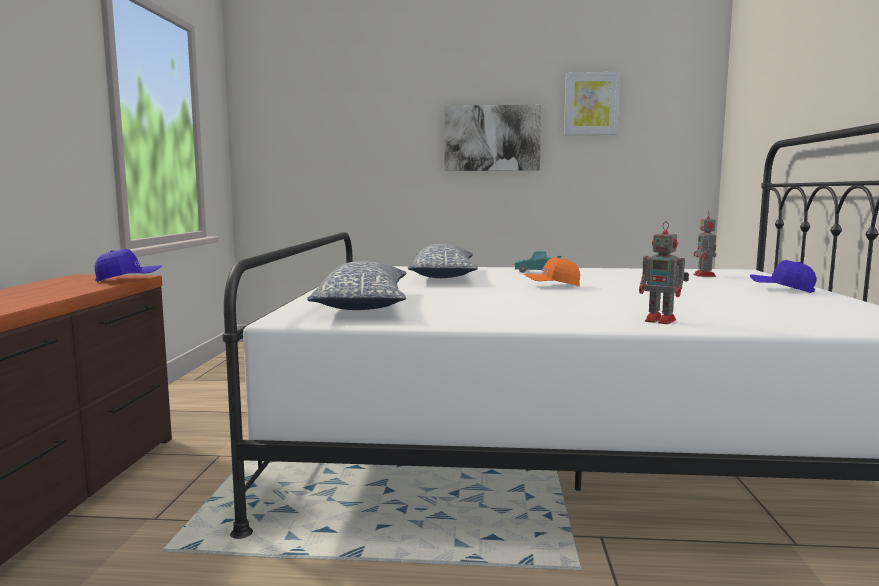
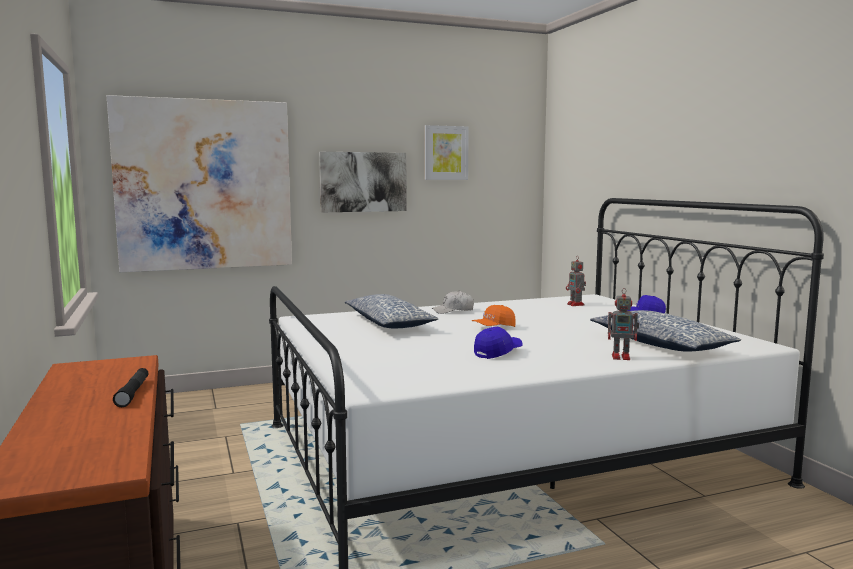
camera: 25 degrees left, 0 degrees up
blue cap [95,249,162,282] -> blue cap moved to [474,327,523,359]
pillow [307,261,406,310] -> pillow moved to [590,310,741,351]
turquoise toy car [514,251,562,273] -> white cap [432,290,474,314]
none -> picture [107,95,292,272]
none -> black flashlight [113,368,149,407]

